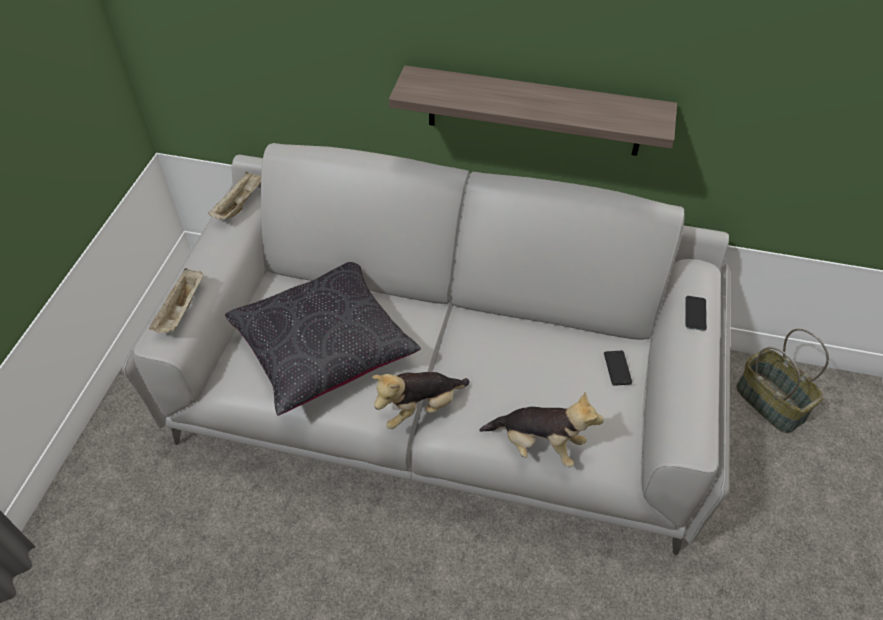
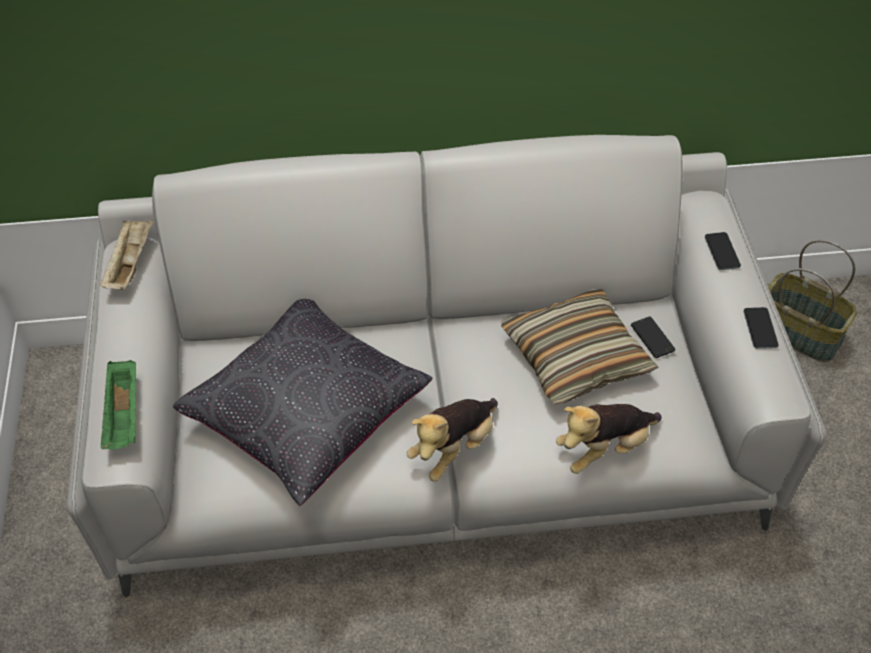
camera: 20 degrees left, 0 degrees up
beige tray [149,268,203,333] -> green tray [101,360,136,450]
shelf [389,65,677,156] -> none
plush toy [479,392,604,467] -> plush toy turned 150 degrees clockwise [556,404,662,474]
none -> pillow [501,289,658,405]
none -> phone [743,307,779,349]

